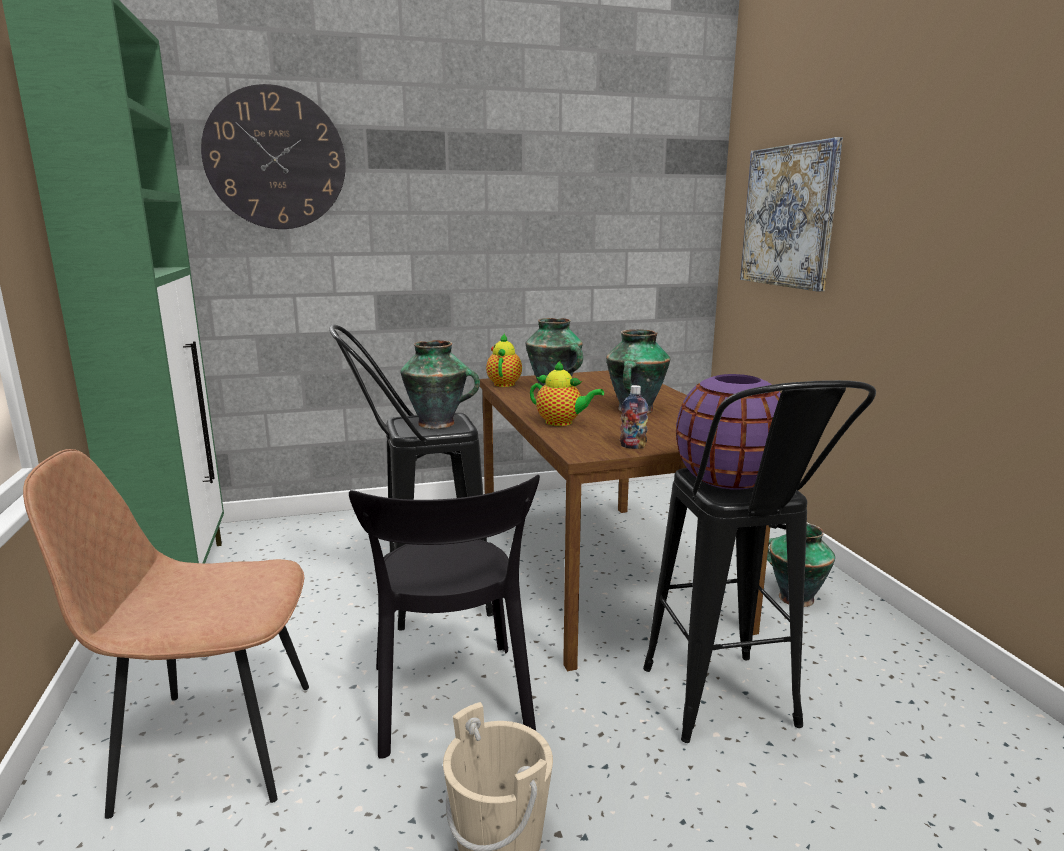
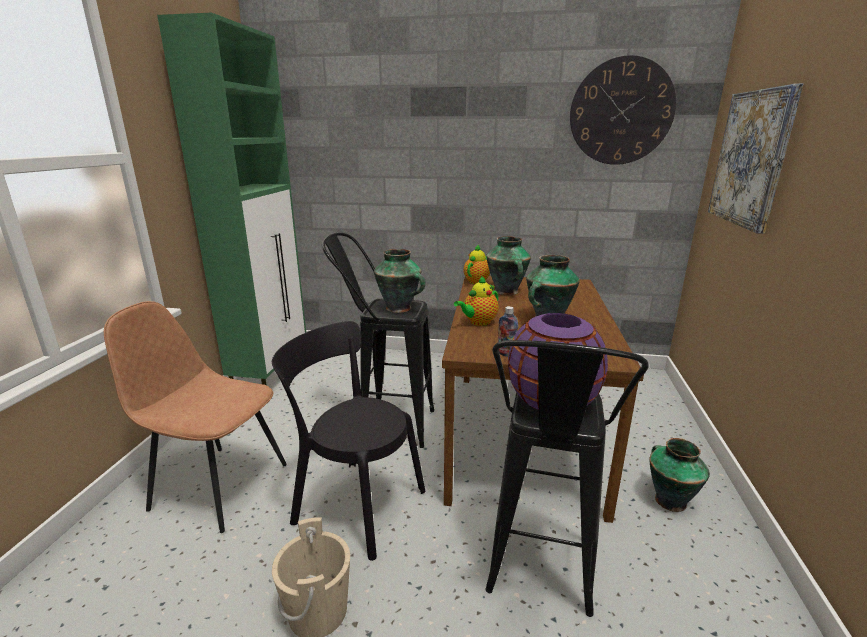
camera: 25 degrees right, 5 degrees up
wall clock [201,84,346,229] -> wall clock moved to [570,55,676,165]
black chair [349,475,540,759] -> black chair turned 105 degrees clockwise [272,321,425,561]
teapot [530,361,604,426] -> teapot turned 90 degrees clockwise [454,276,499,326]

